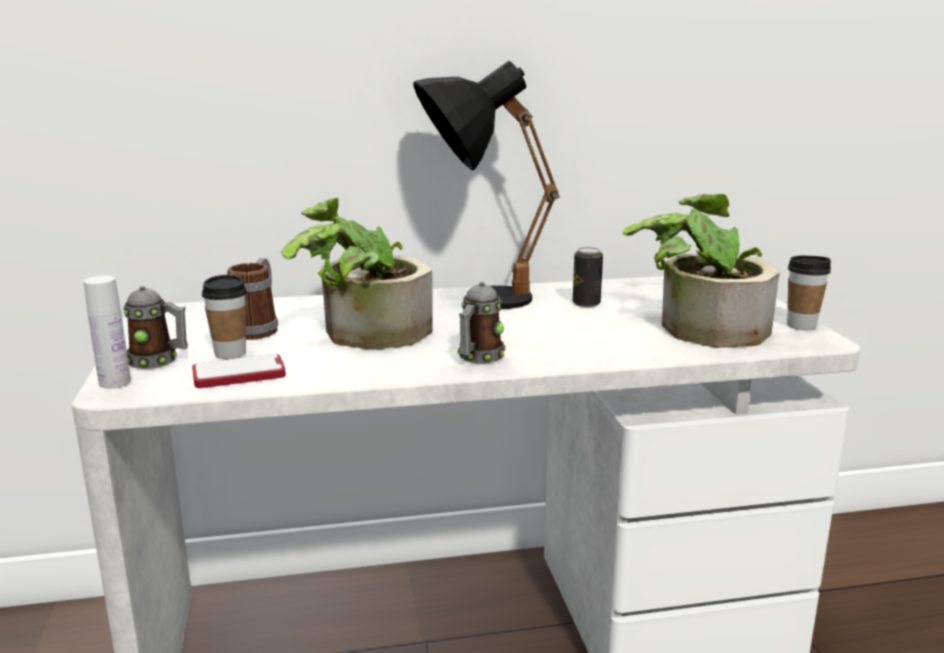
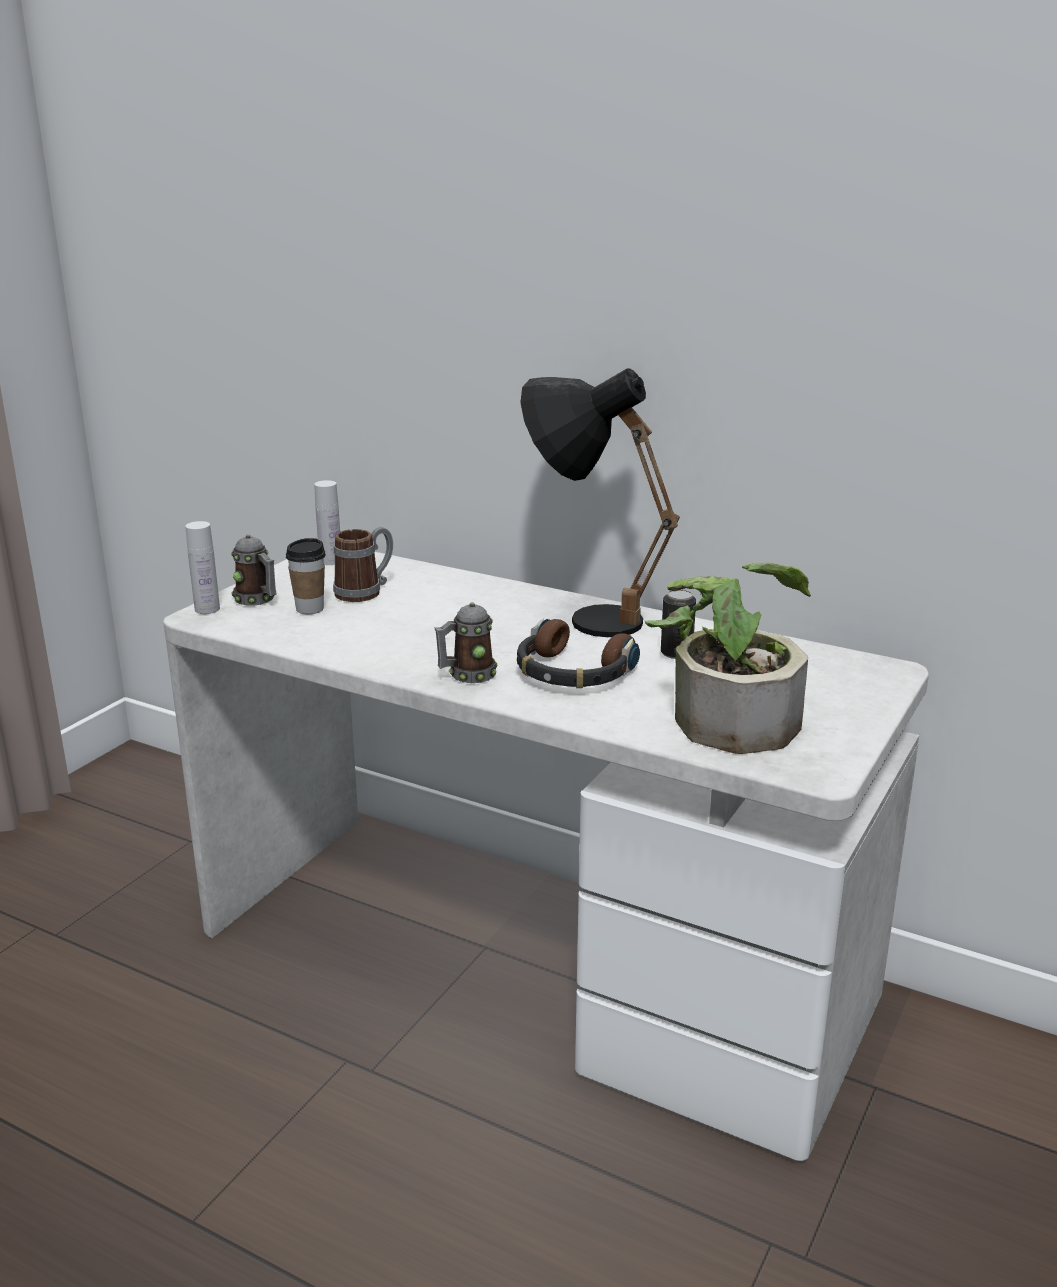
camera: 40 degrees right, 5 degrees up
phone [192,354,286,388] -> none
potted plant [281,198,433,350] -> none
cup [787,256,831,330] -> none
none -> white bottle [314,480,340,565]
none -> headphones [517,619,640,688]

